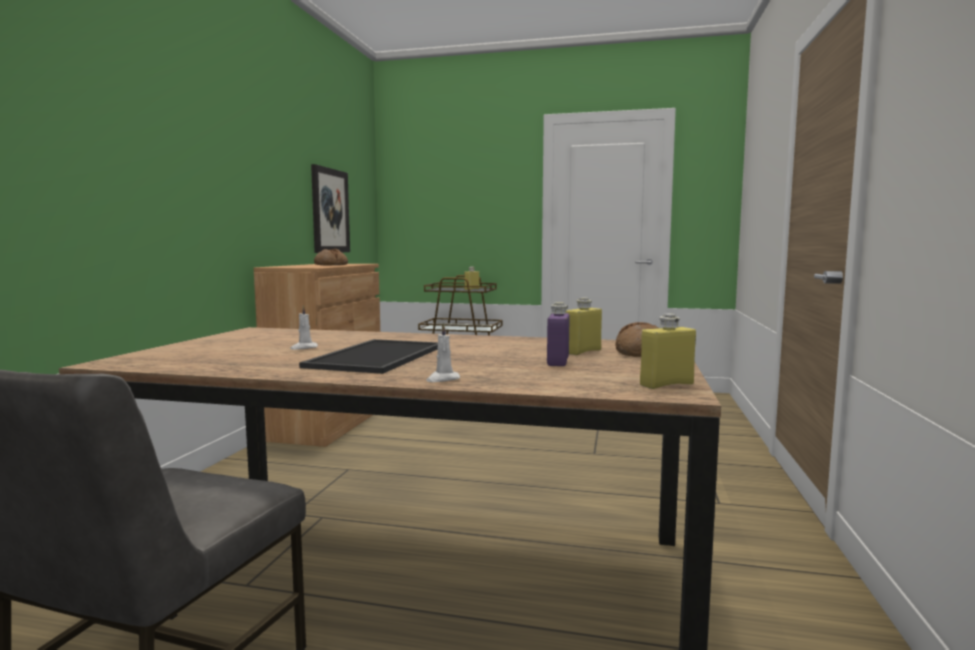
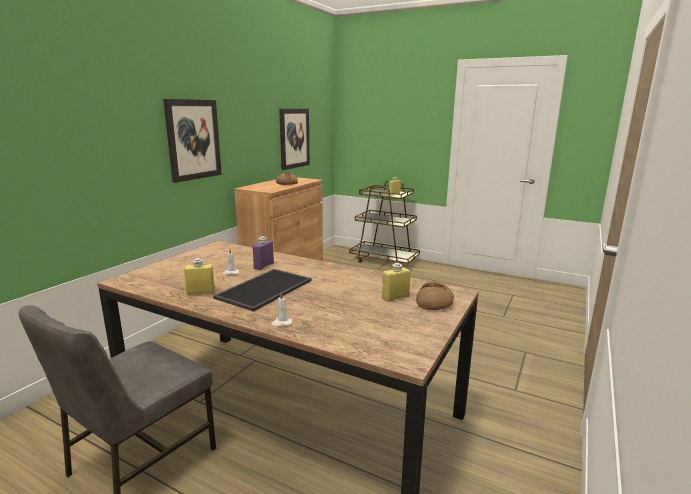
camera: 15 degrees right, 10 degrees up
purple bottle [547,302,570,366] -> purple bottle moved to [253,236,274,270]
yellow bottle [640,314,696,389] -> yellow bottle moved to [184,258,215,295]
none -> picture [163,99,222,183]

